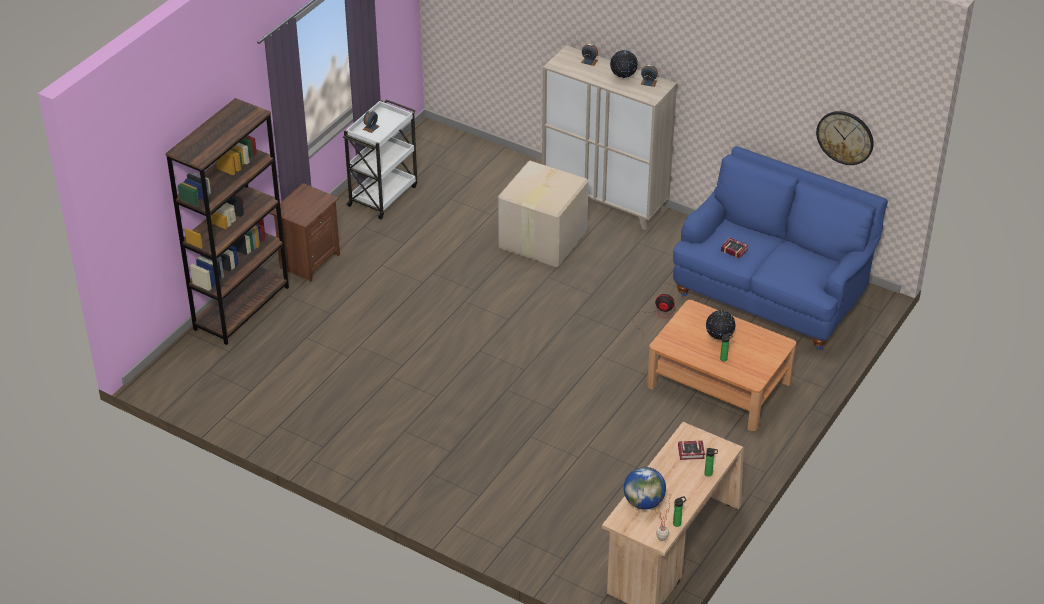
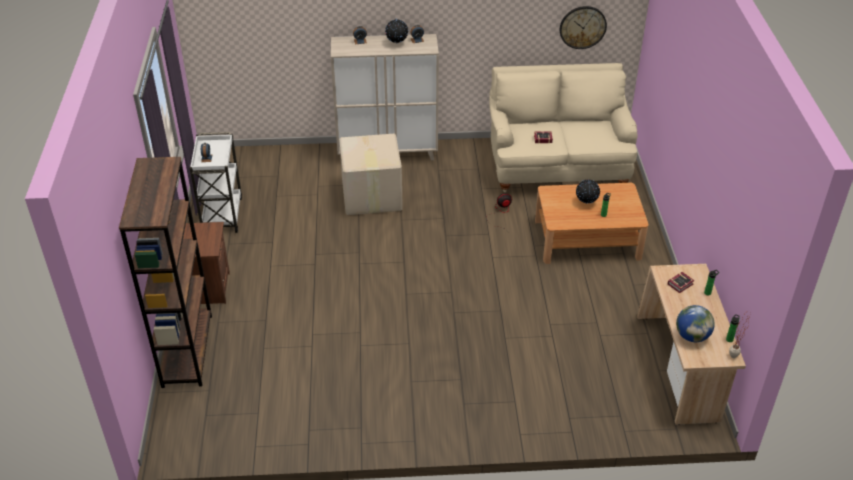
camera: 35 degrees left, 0 degrees up
blue sofa [673,146,888,350] -> beige sofa [489,63,637,192]

